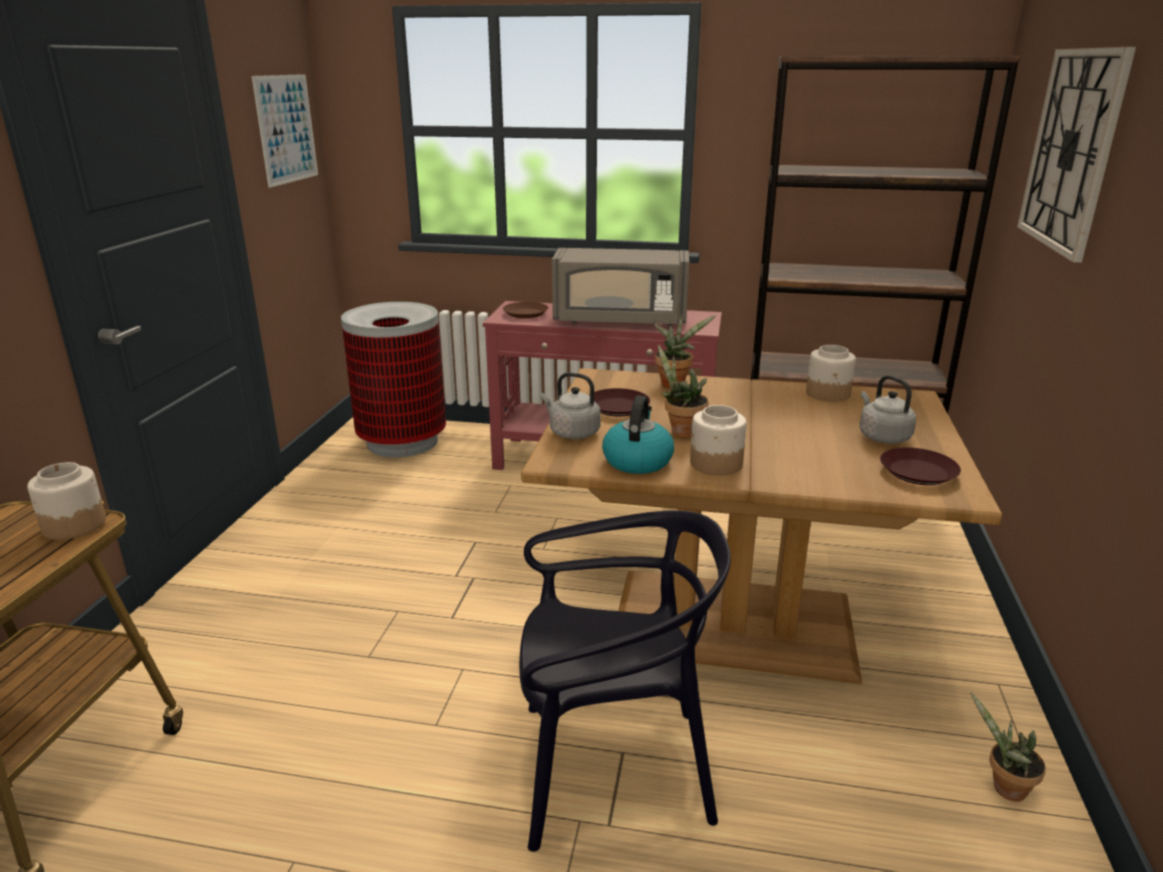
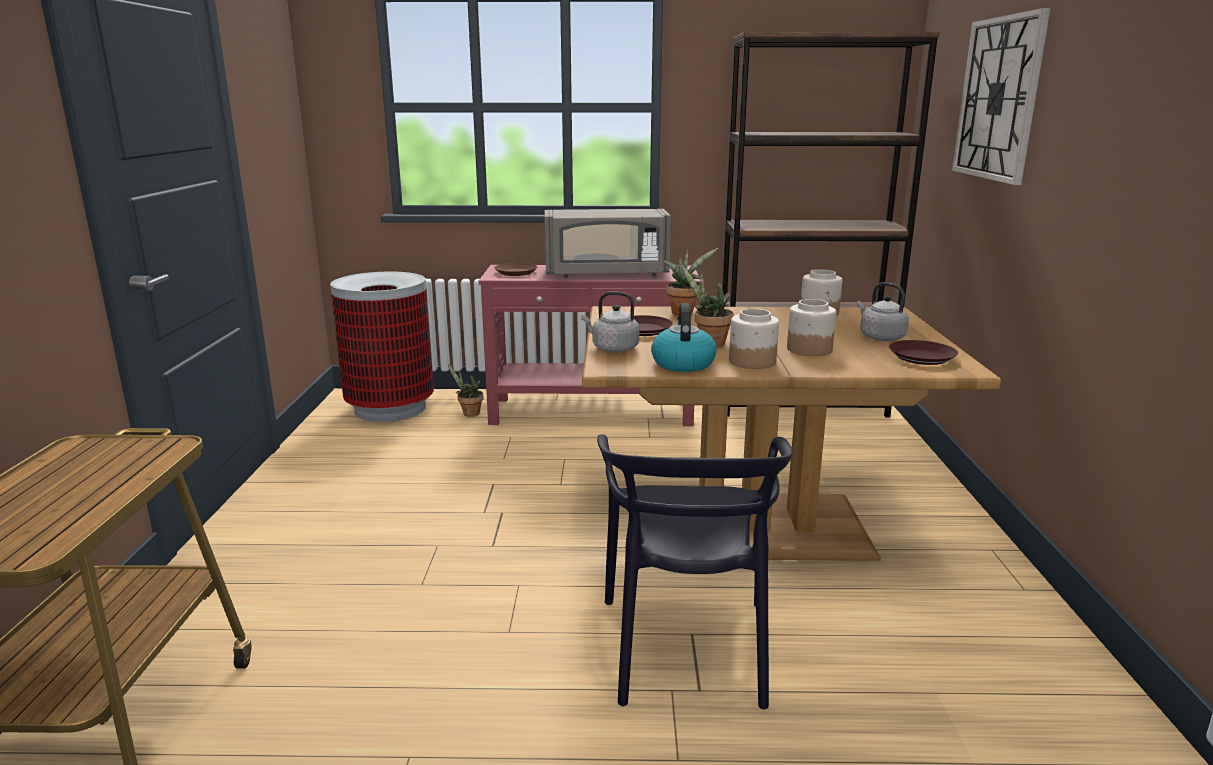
camera: 10 degrees left, 5 degrees down
jar [27,462,106,540] -> jar moved to [787,299,836,356]
picture [252,74,318,188] -> none
black chair [519,510,731,852] -> black chair turned 105 degrees clockwise [597,434,793,709]
potted plant [971,692,1046,802] -> potted plant moved to [448,364,483,417]

